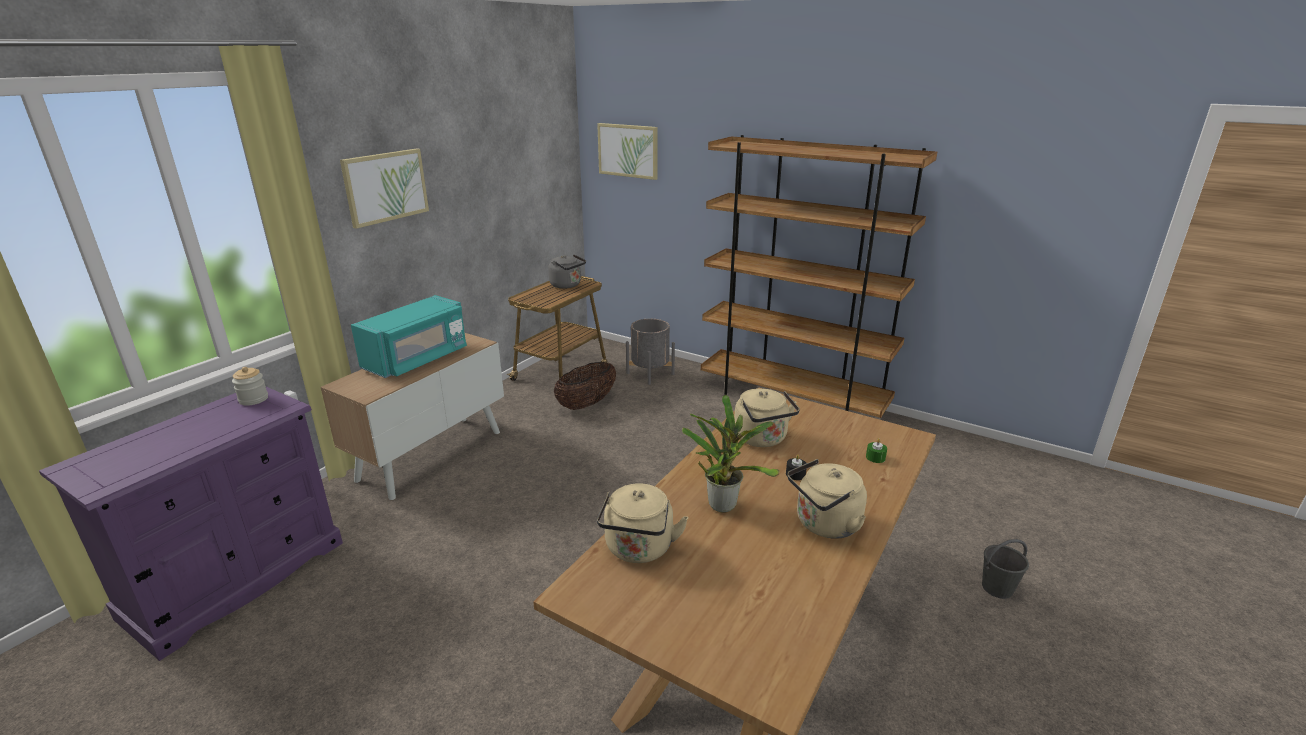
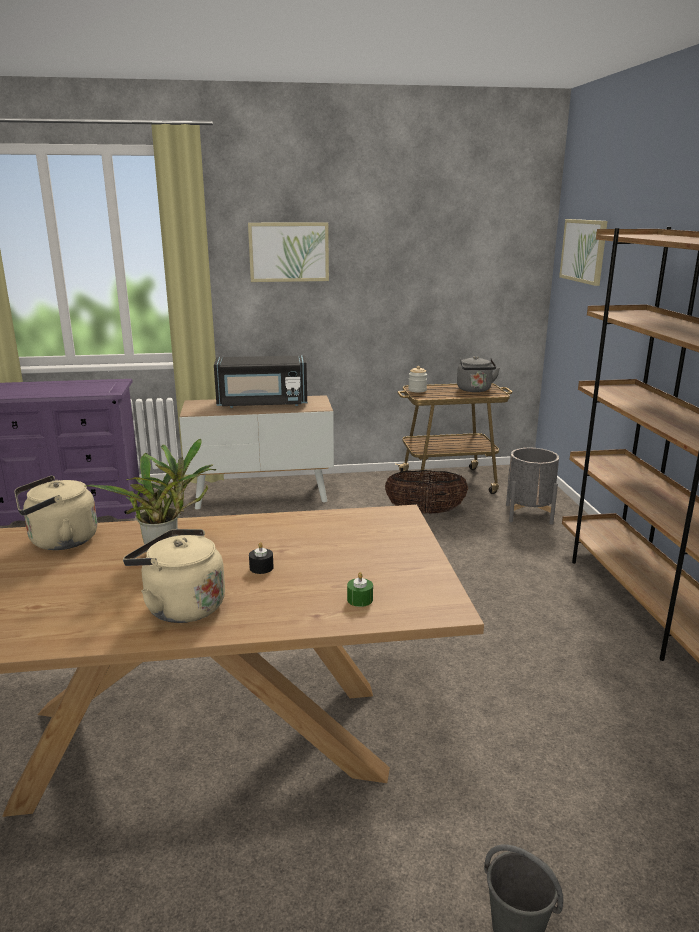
camera: 50 degrees right, 5 degrees down
jar [232,367,268,406] -> jar moved to [408,366,427,392]
turquoise microwave [351,295,467,378] -> black microwave [214,355,307,408]
beige kettle [734,388,800,447] -> none

